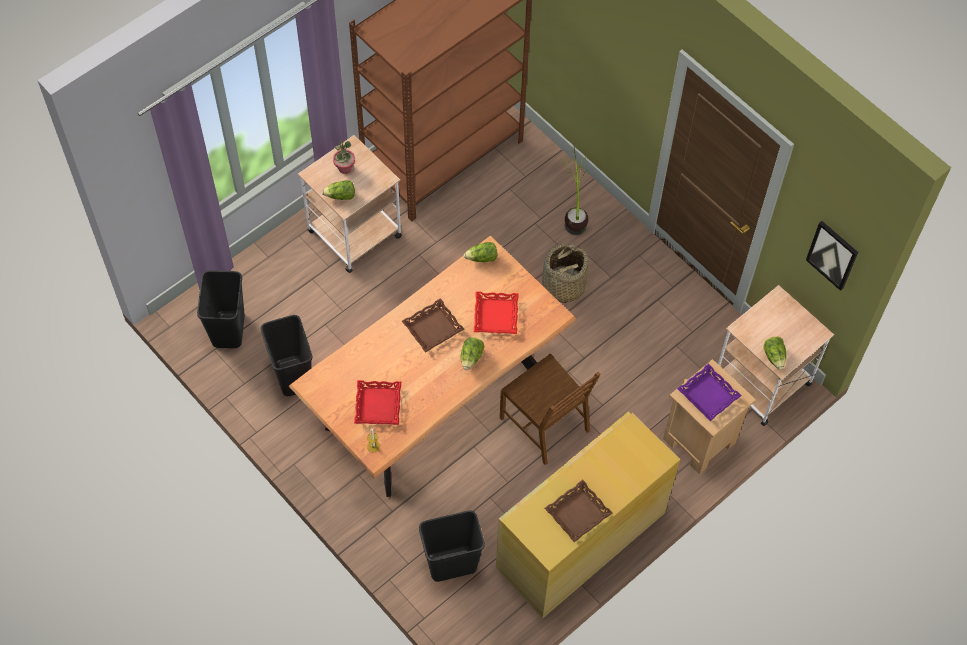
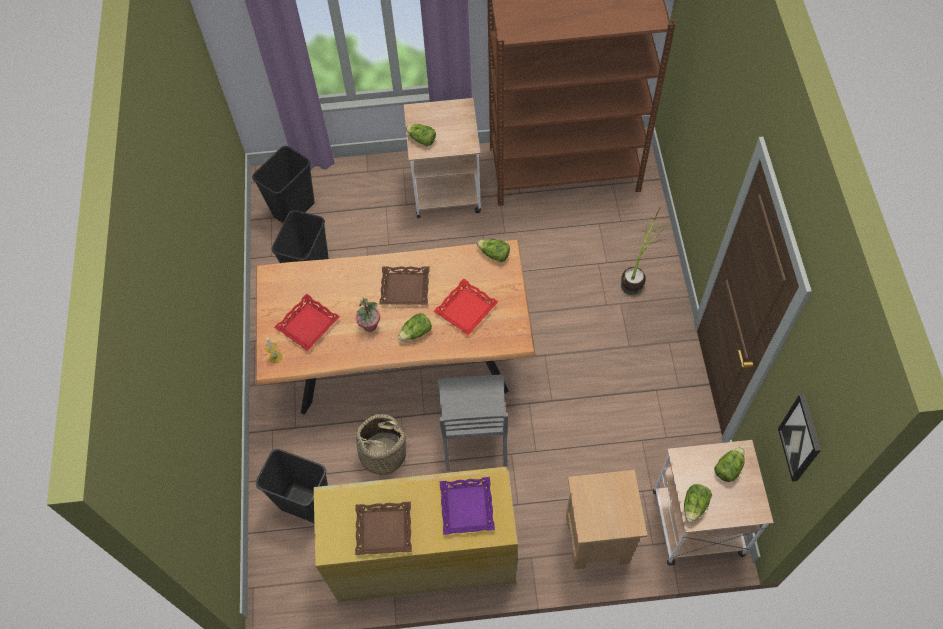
camera: 40 degrees right, 0 degrees up
potted plant [333,140,355,174] -> potted plant moved to [356,298,380,332]
brown chair [500,353,601,465] -> grey chair [437,374,508,471]
basket [542,244,589,303] -> basket moved to [348,414,411,475]
purple tray [677,364,741,421] -> purple tray moved to [440,477,495,535]
none -> lettuce [714,447,745,482]

